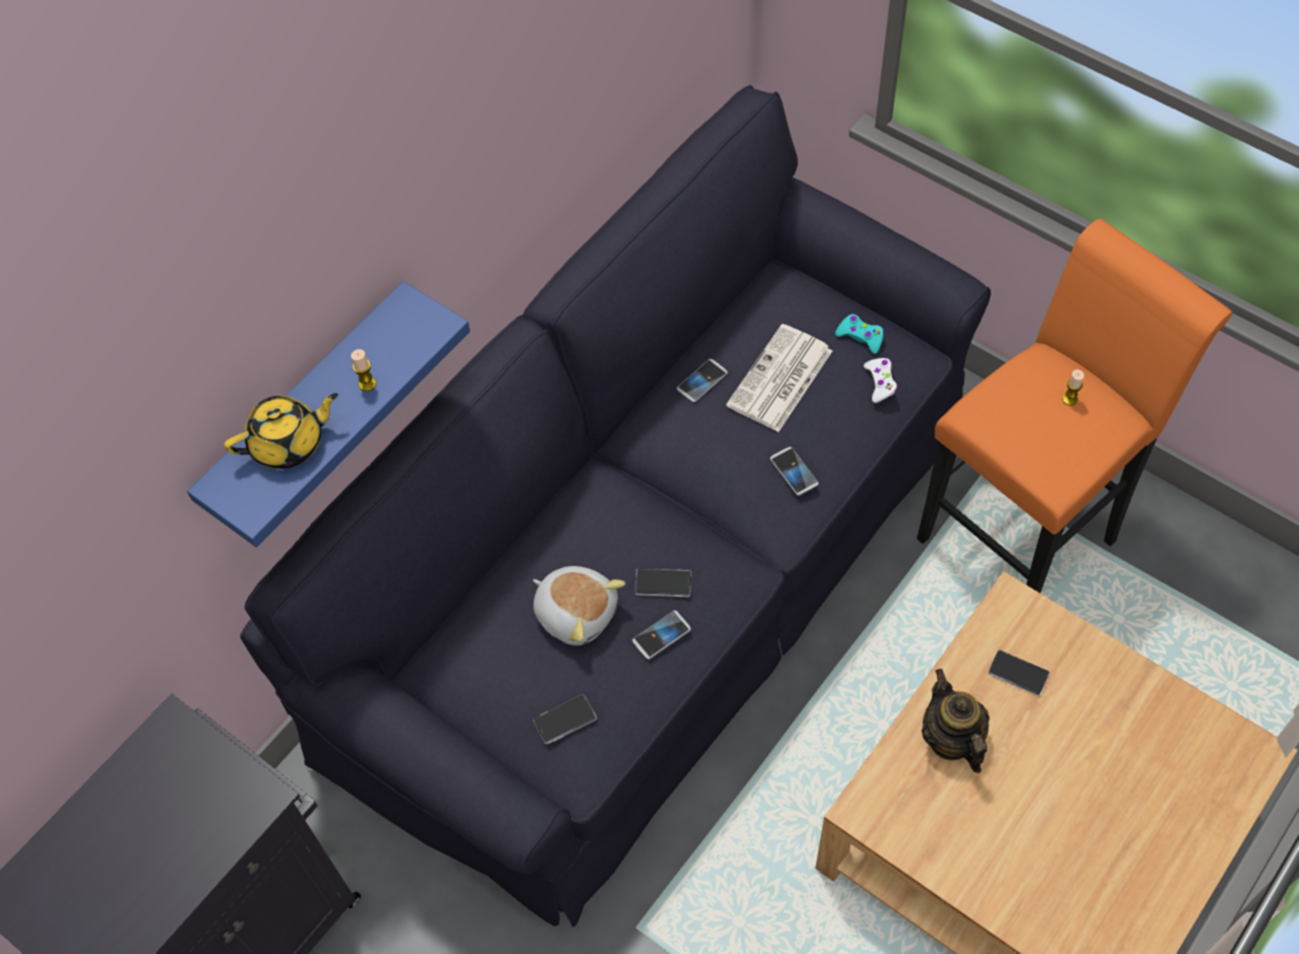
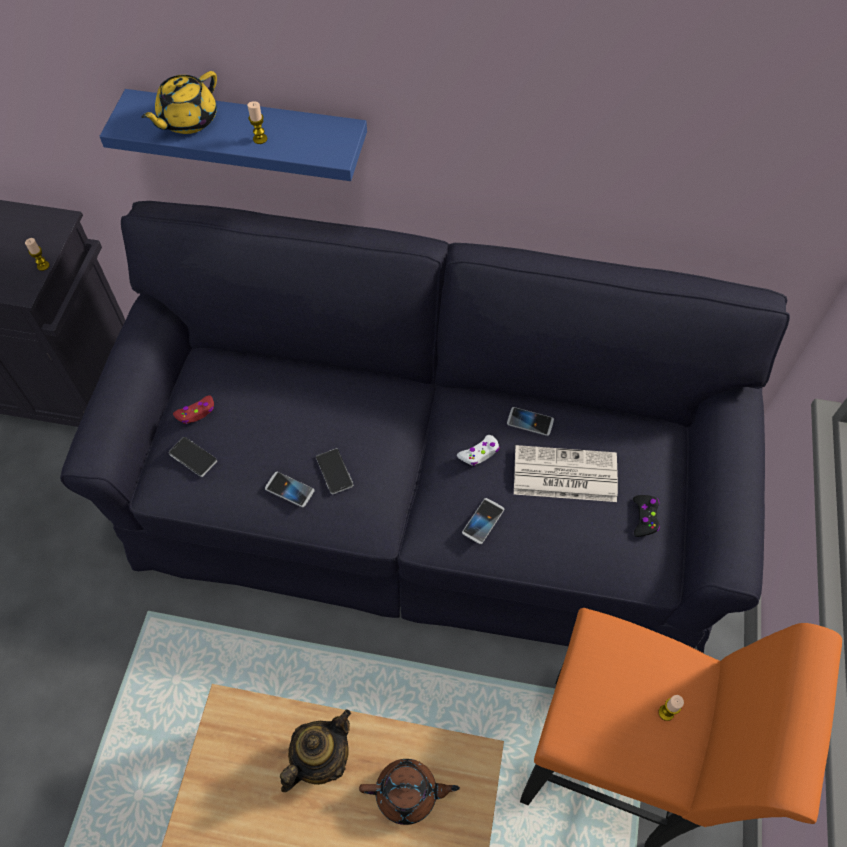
camera: 60 degrees right, 0 degrees up
yellow teapot [224,393,338,469] -> yellow teapot turned 90 degrees clockwise [141,71,217,134]
plush toy [533,566,626,646] -> none
turquoise game controller [835,314,884,354] -> black game controller [633,495,660,537]
white game controller [864,358,898,403] -> white game controller moved to [457,435,500,466]
phone [988,650,1050,696] -> brown teapot [359,759,460,825]
none -> candle [25,238,50,271]
none -> red game controller [173,396,214,424]

